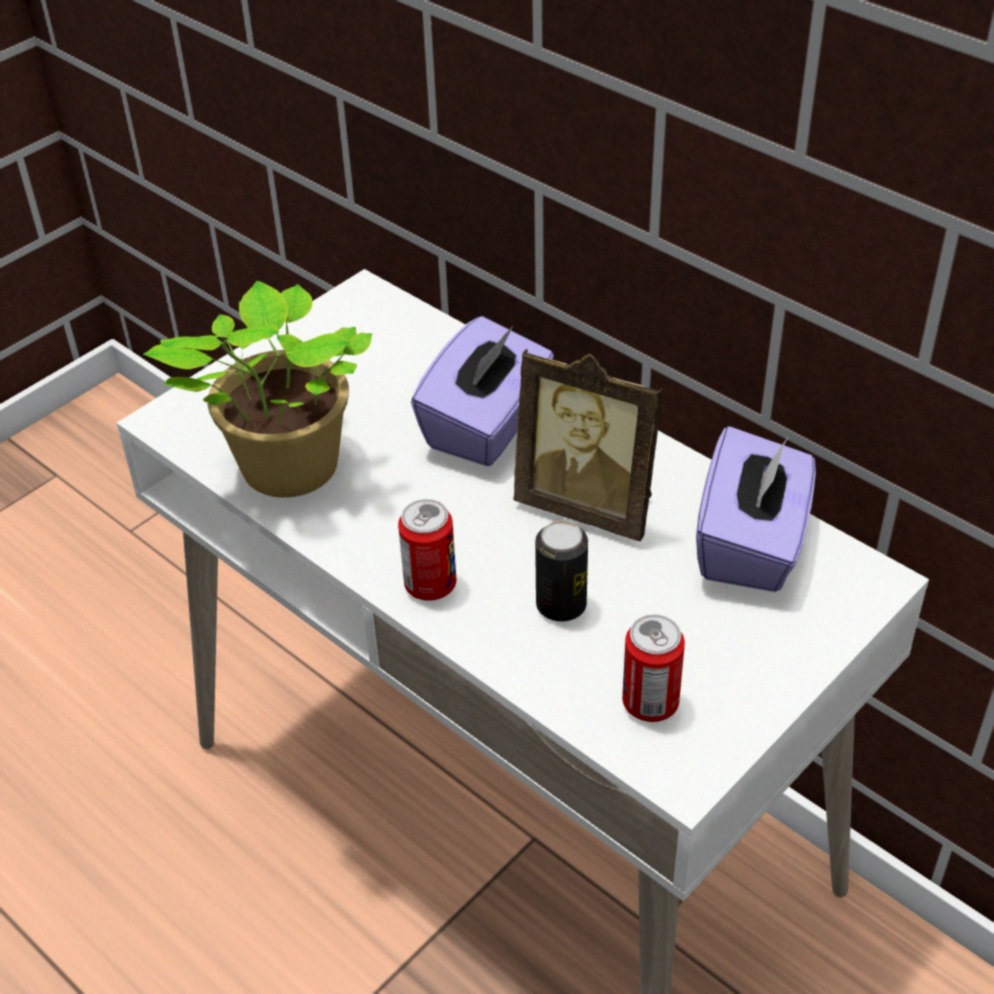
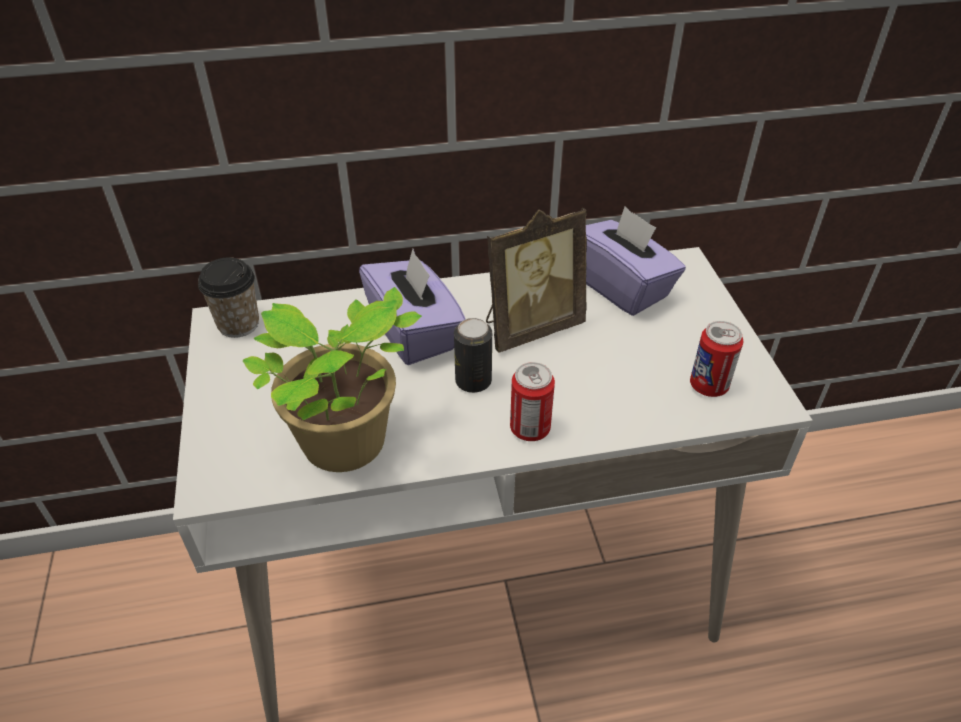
camera: 55 degrees left, 0 degrees up
can [535,521,588,622] -> can moved to [454,318,492,393]
none -> cup [198,257,259,338]

